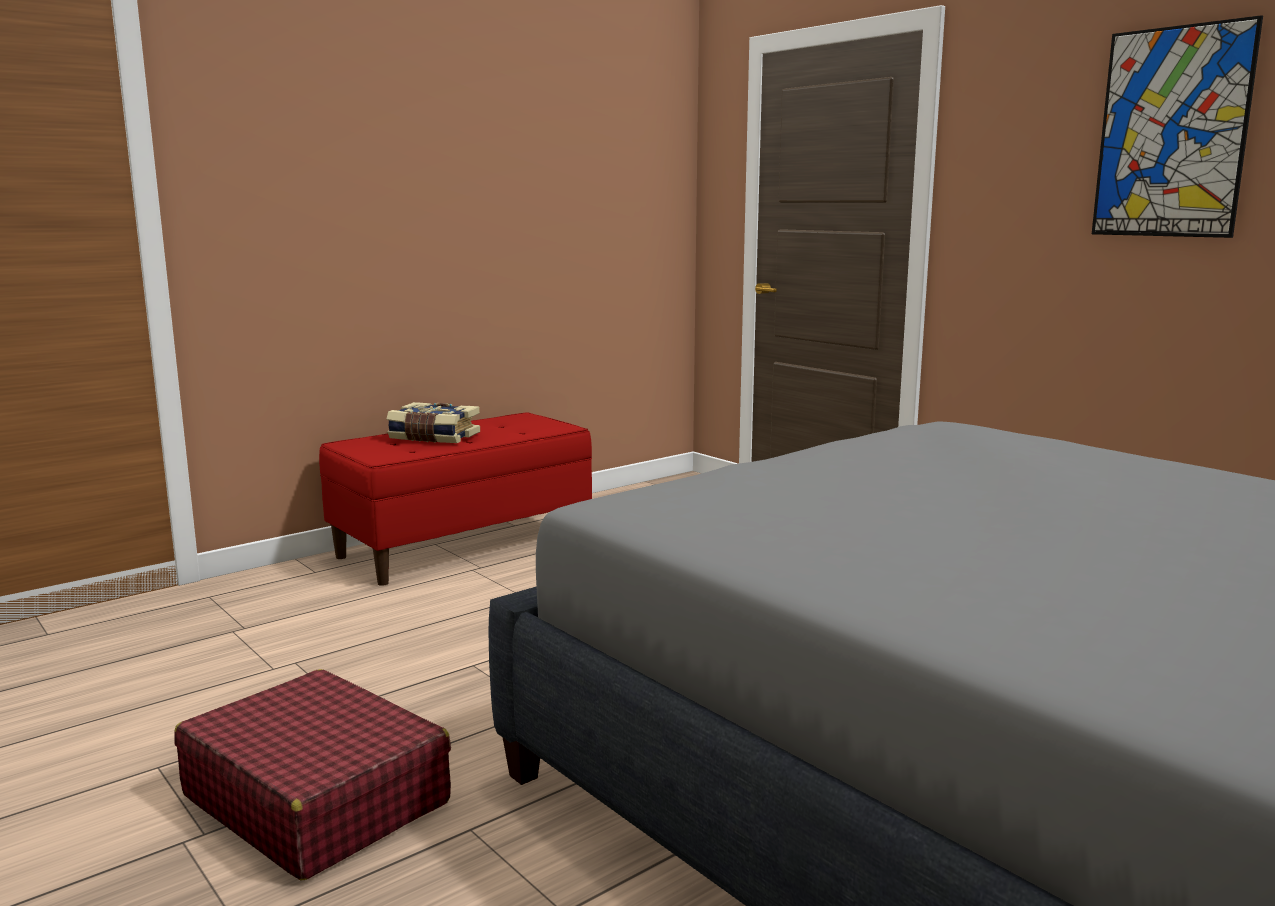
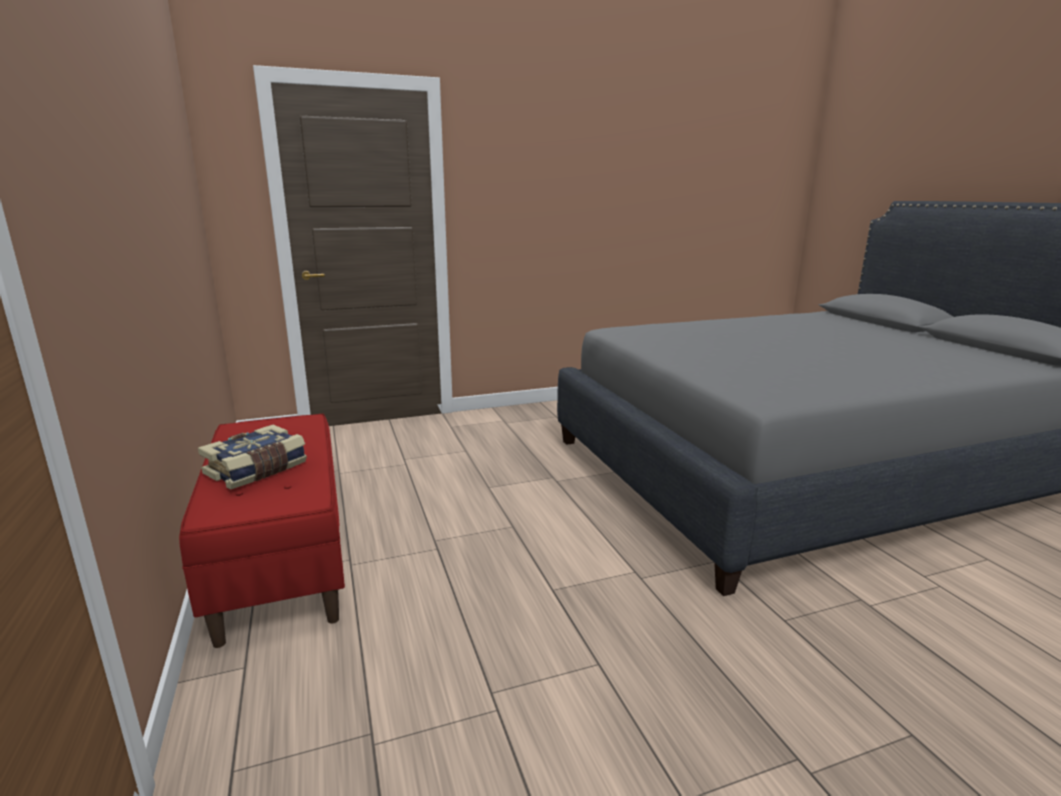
camera: 70 degrees left, 5 degrees up
red suitcase [174,669,451,881] -> none
picture [1092,15,1263,238] -> none

